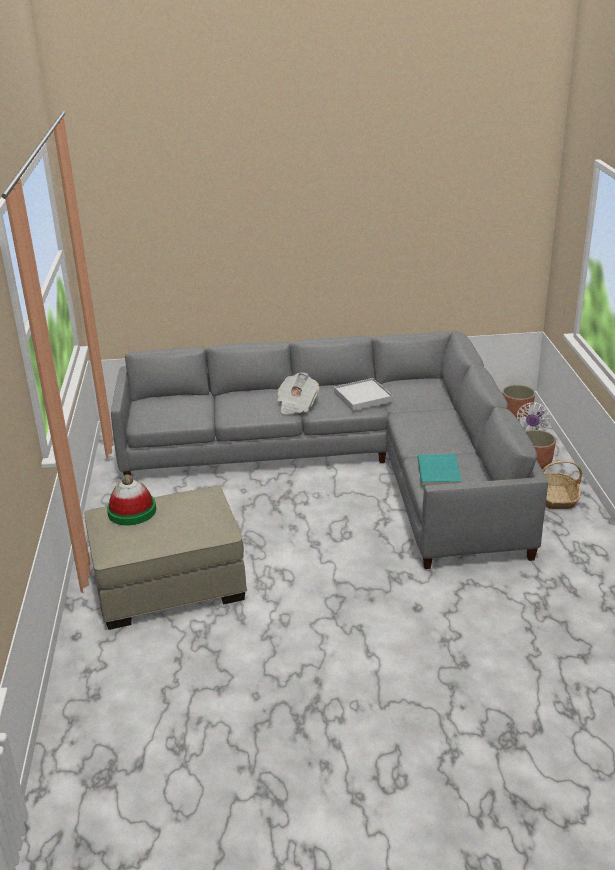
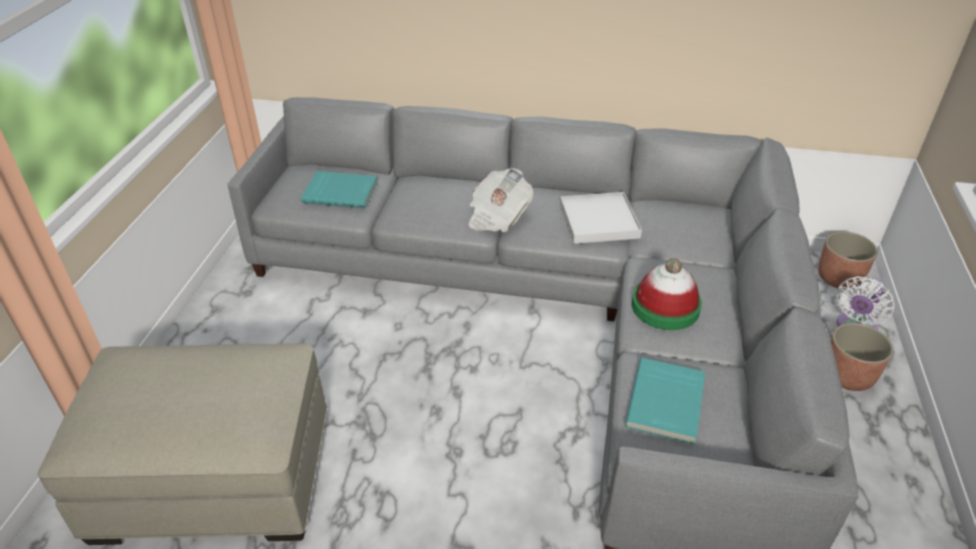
camera: 15 degrees right, 10 degrees up
hat [107,475,156,525] -> hat moved to [632,258,702,330]
basket [543,461,582,509] -> none
none -> turquoise book [301,171,378,209]

